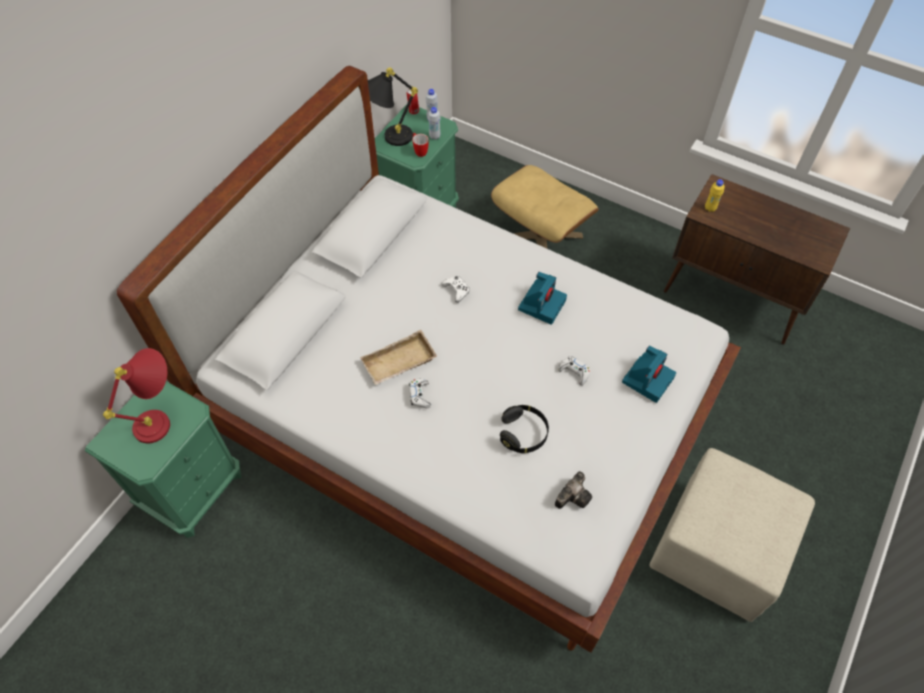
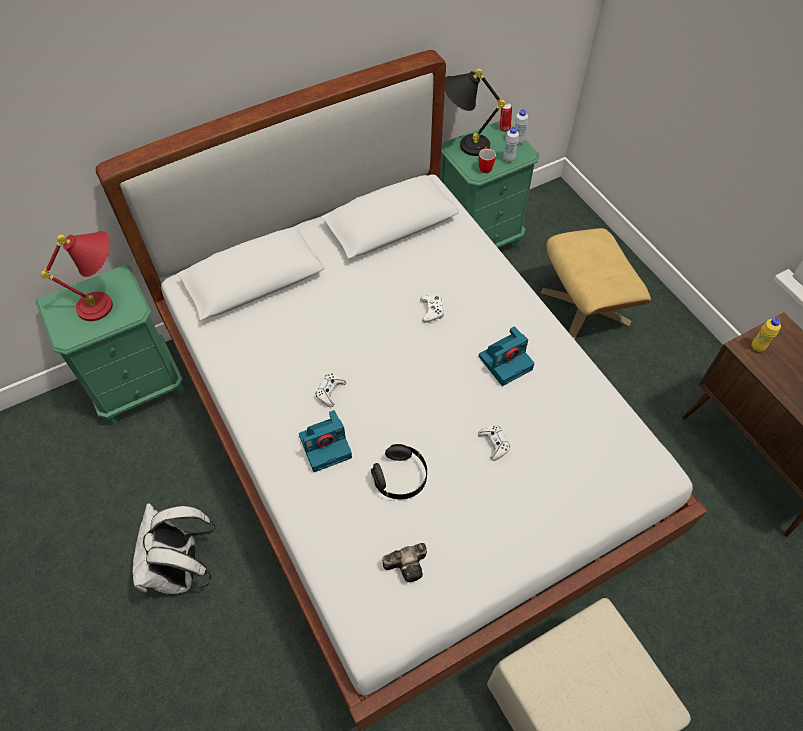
camera: 30 degrees right, 0 degrees up
beige tray [360,330,437,385] -> none
camera [622,345,676,403] -> camera moved to [299,410,352,472]
none -> white backpack [132,503,216,594]

